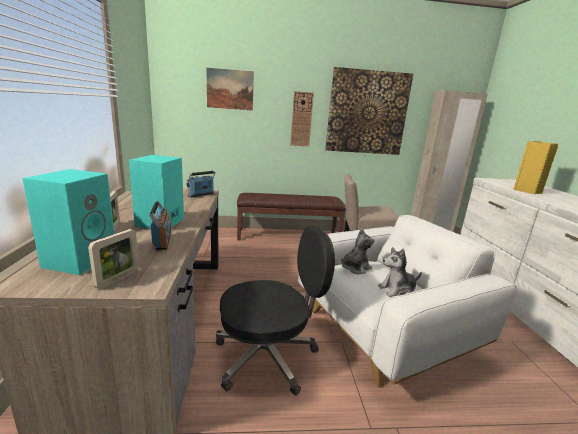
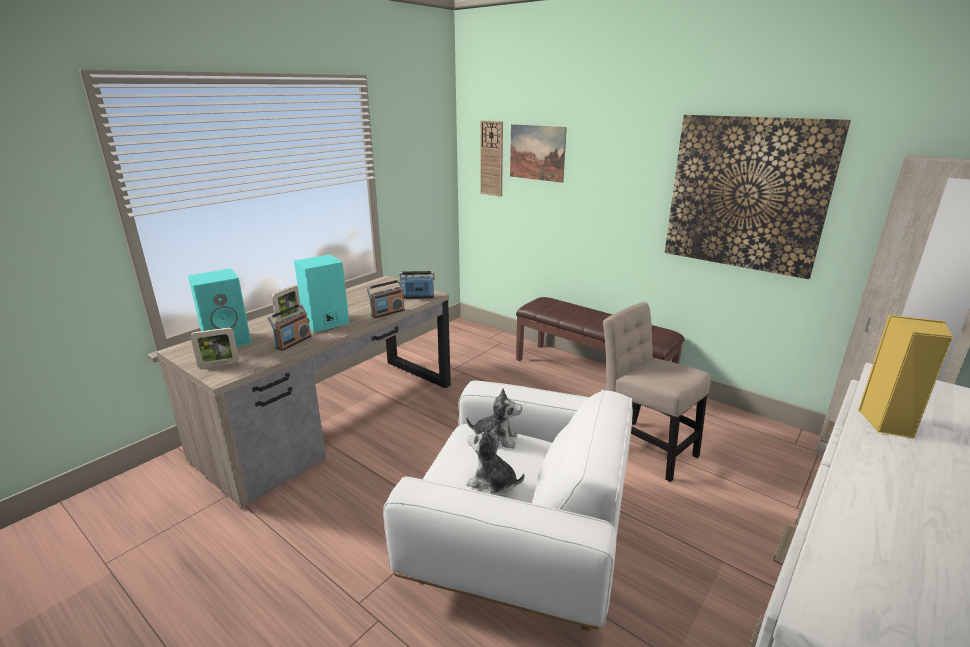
camera: 45 degrees right, 5 degrees up
black office chair [216,226,335,396] -> none
wall clock [290,91,314,146] -> wall clock moved to [480,120,503,197]
none -> radio [367,280,405,318]

